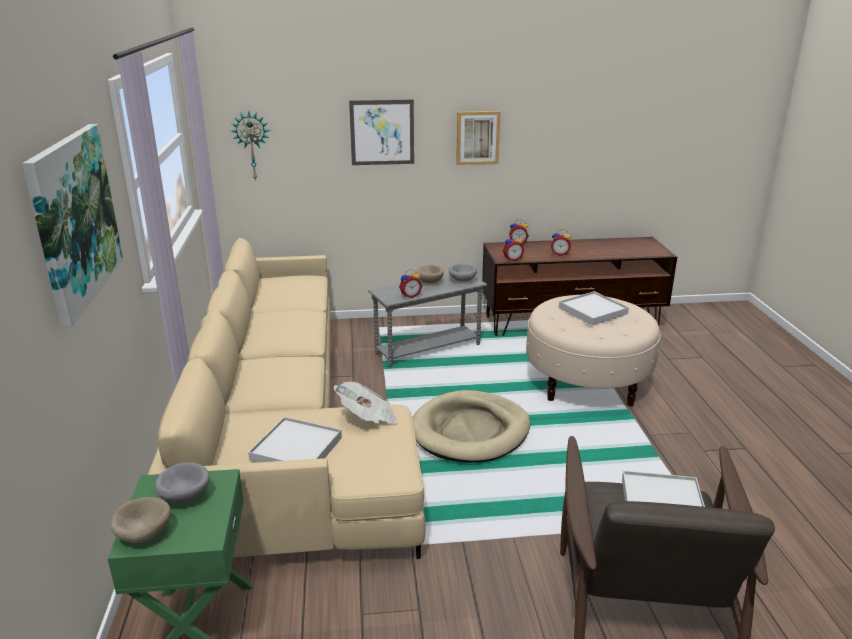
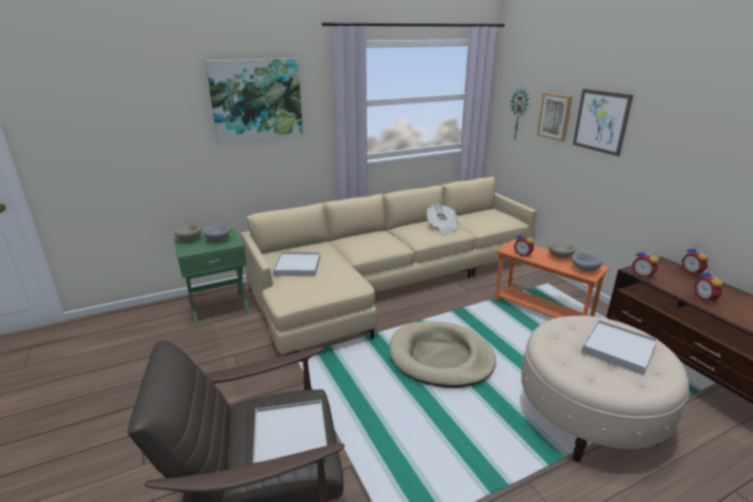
camera: 70 degrees right, 0 degrees up
newspaper [334,382,399,424] -> newspaper moved to [427,203,460,234]
grey side table [368,274,487,367] -> orange side table [494,240,610,318]
picture [456,111,501,165] -> picture moved to [537,92,572,142]

